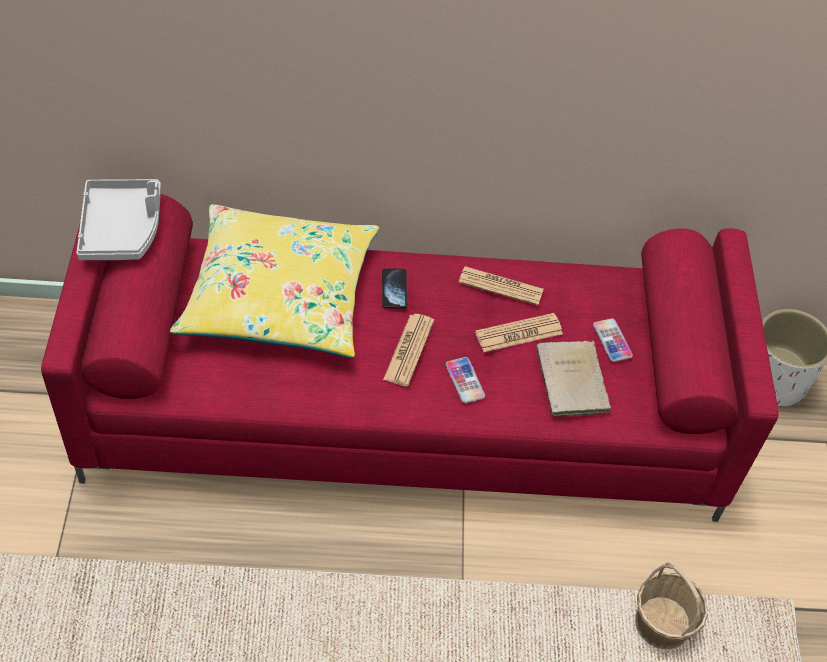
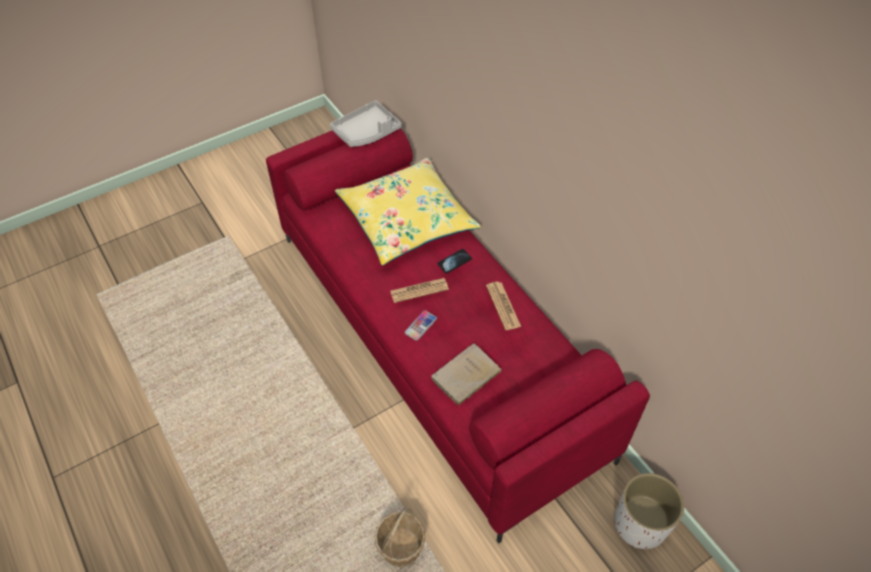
camera: 60 degrees right, 0 degrees up
newspaper [475,313,563,352] -> none
phone [593,318,633,362] -> none

